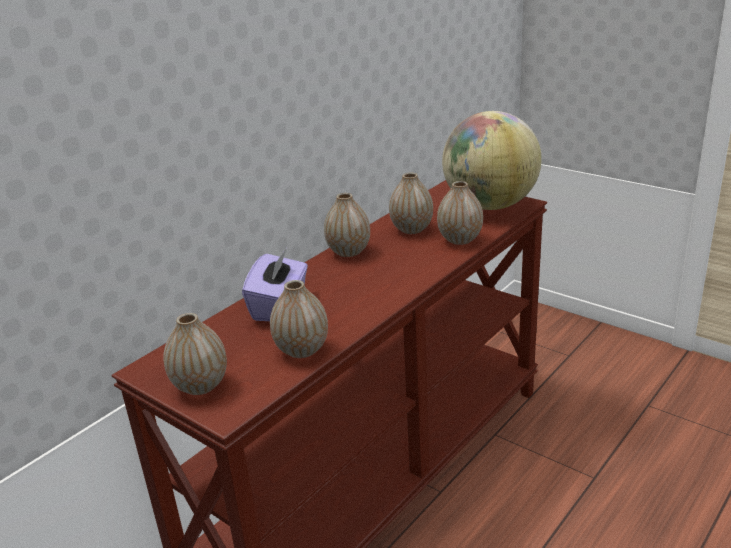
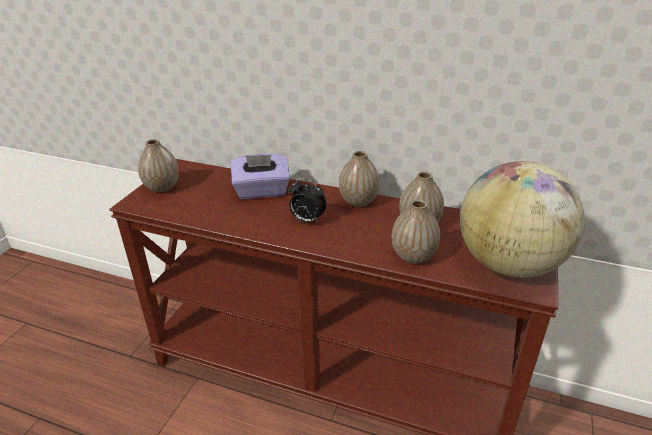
camera: 70 degrees right, 5 degrees up
vase [270,280,328,358] -> none
none -> alarm clock [288,178,327,224]

